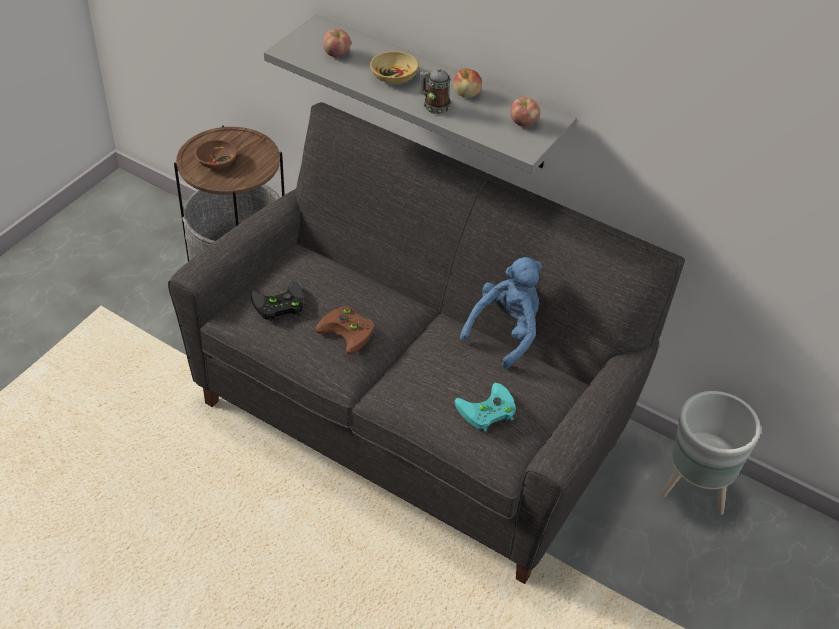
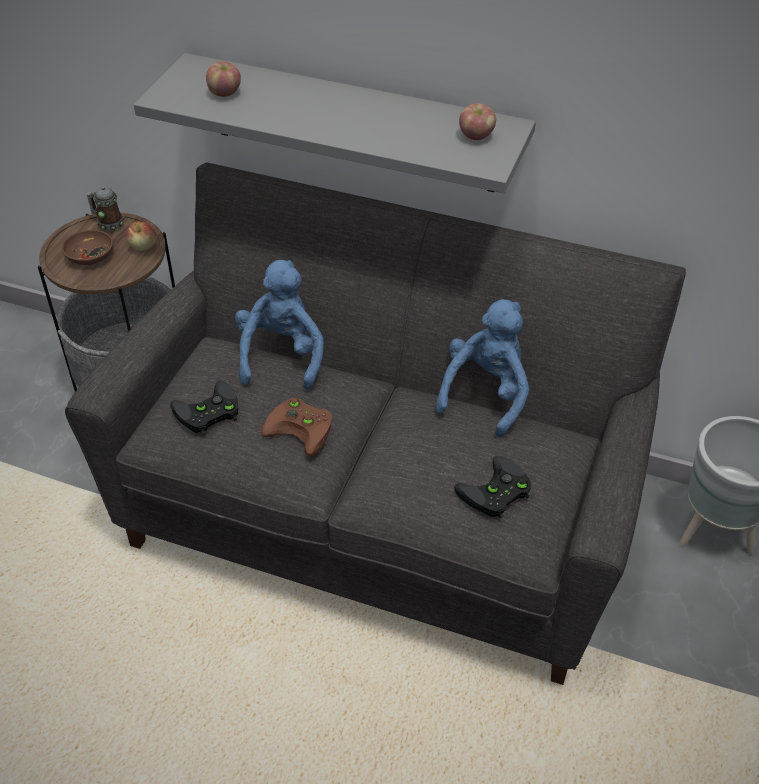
camera: 10 degrees left, 0 degrees up
beige bowl [370,51,419,84] -> none
mug [420,69,452,114] -> mug moved to [86,187,124,231]
apple [453,68,482,98] -> apple moved to [126,222,156,251]
turquoise game controller [455,383,516,432] -> black game controller [454,456,532,518]
none -> blue plush toy [235,260,324,390]

